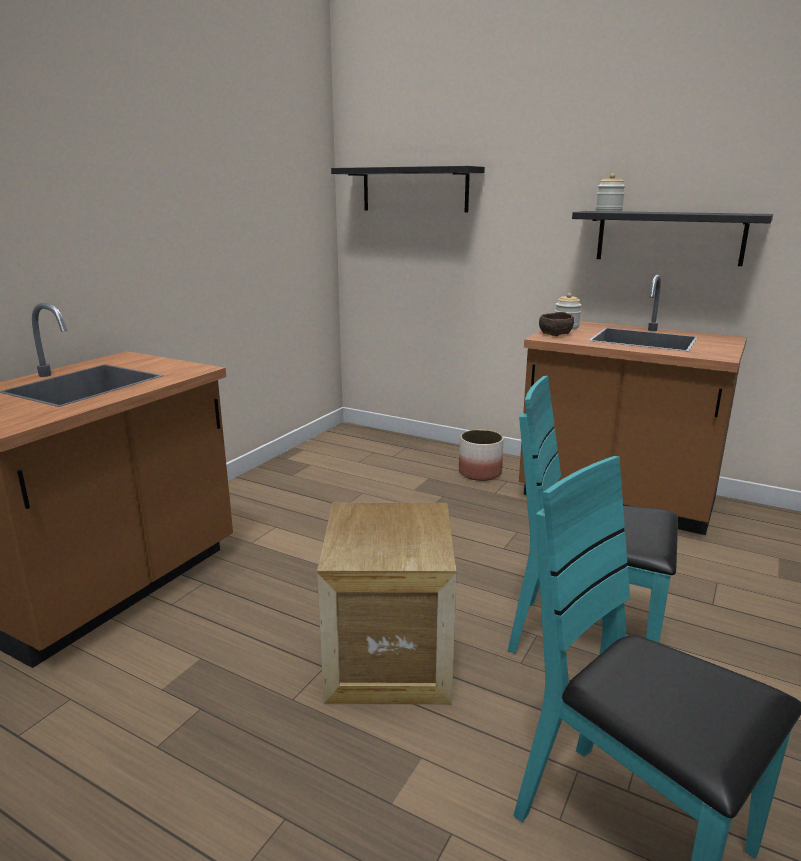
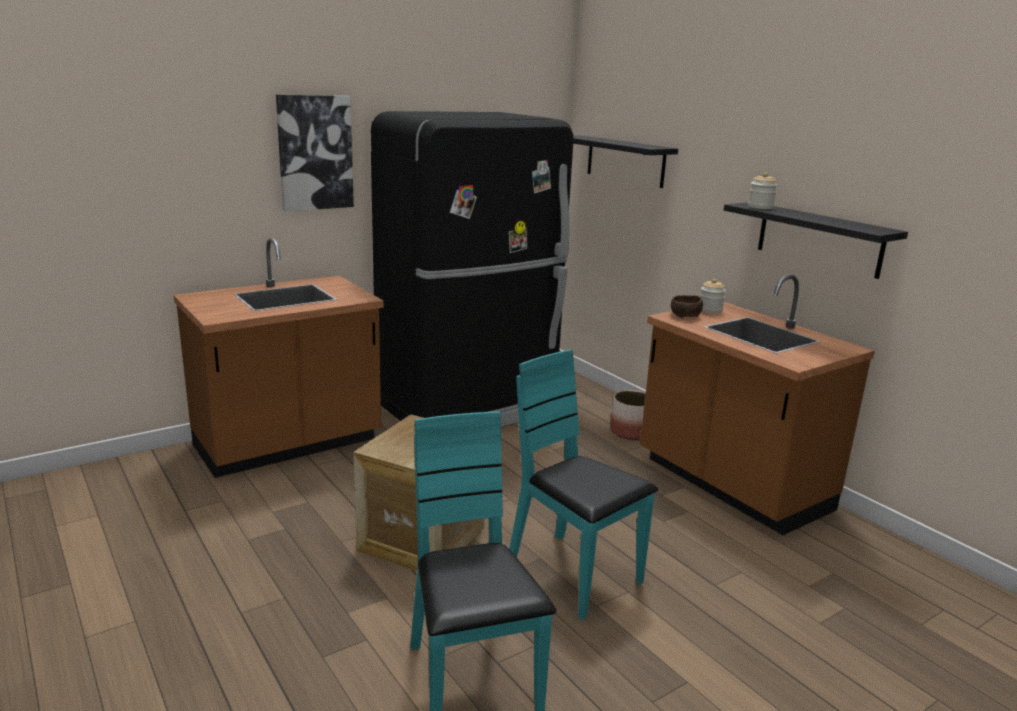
camera: 25 degrees right, 0 degrees up
none -> picture [276,95,354,211]
none -> black fridge [371,111,574,427]

